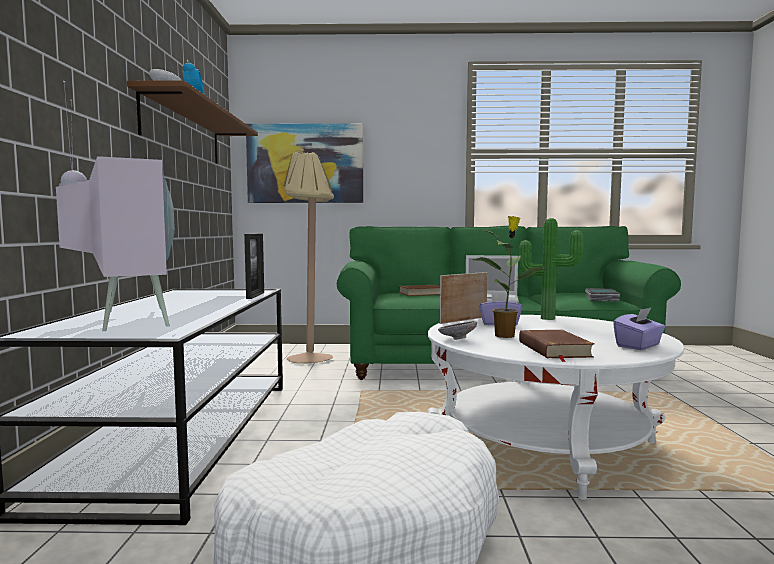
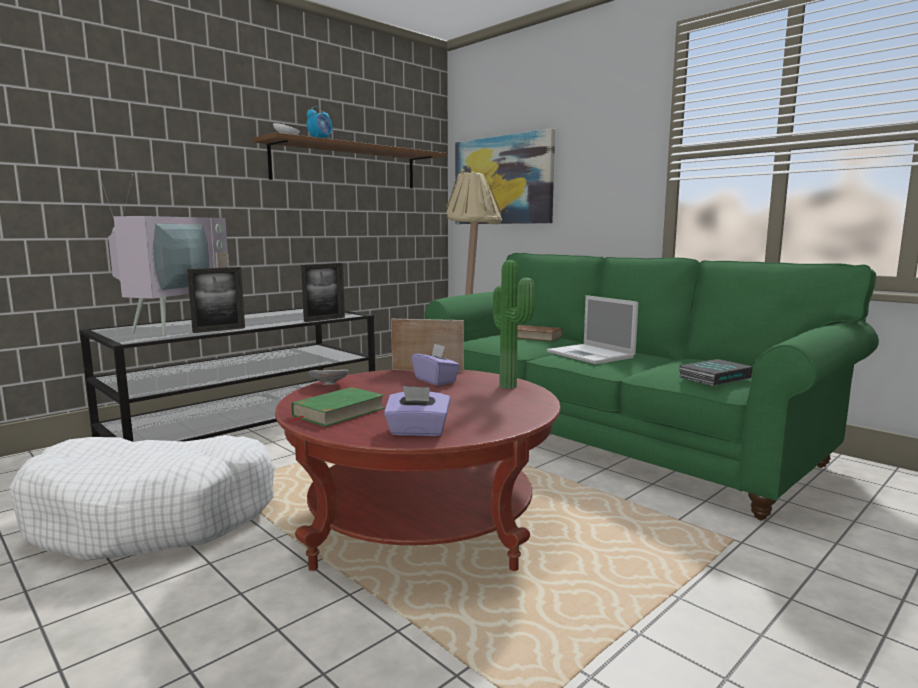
camera: 45 degrees right, 5 degrees up
white coffee table [428,315,684,500] -> red coffee table [275,370,561,571]
potted plant [473,216,550,338] -> none
brown book [519,330,594,362] -> green book [289,387,385,427]
none -> picture frame [187,267,245,333]

